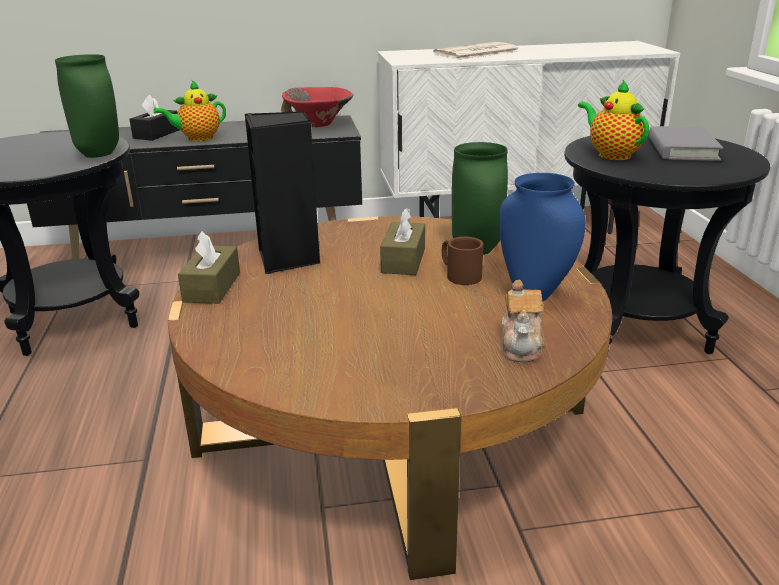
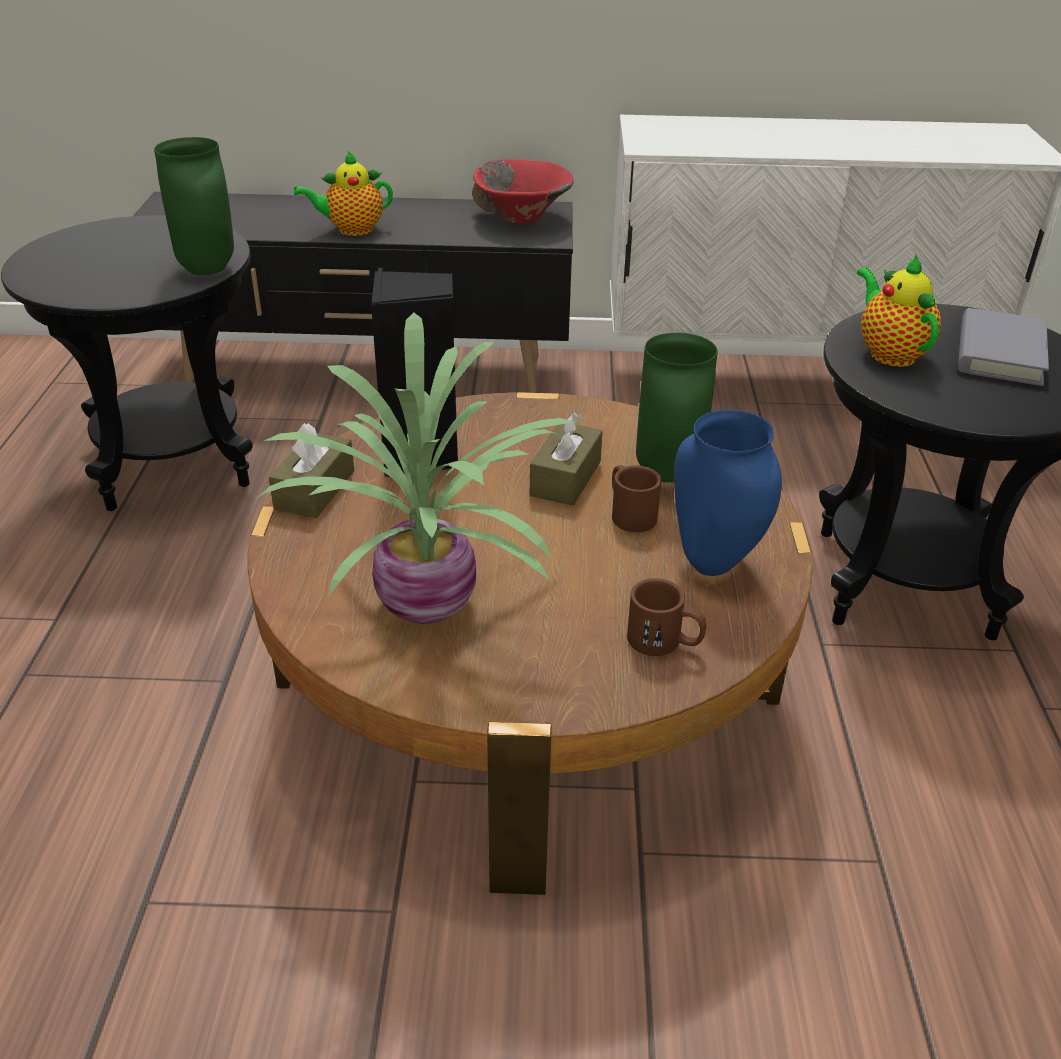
camera: 10 degrees right, 10 degrees up
black tissue box [129,95,179,141] -> none
newspaper [433,42,519,60] -> none
teapot [502,280,544,362] -> brown mug [627,578,706,656]
none -> potted plant [257,313,574,624]

